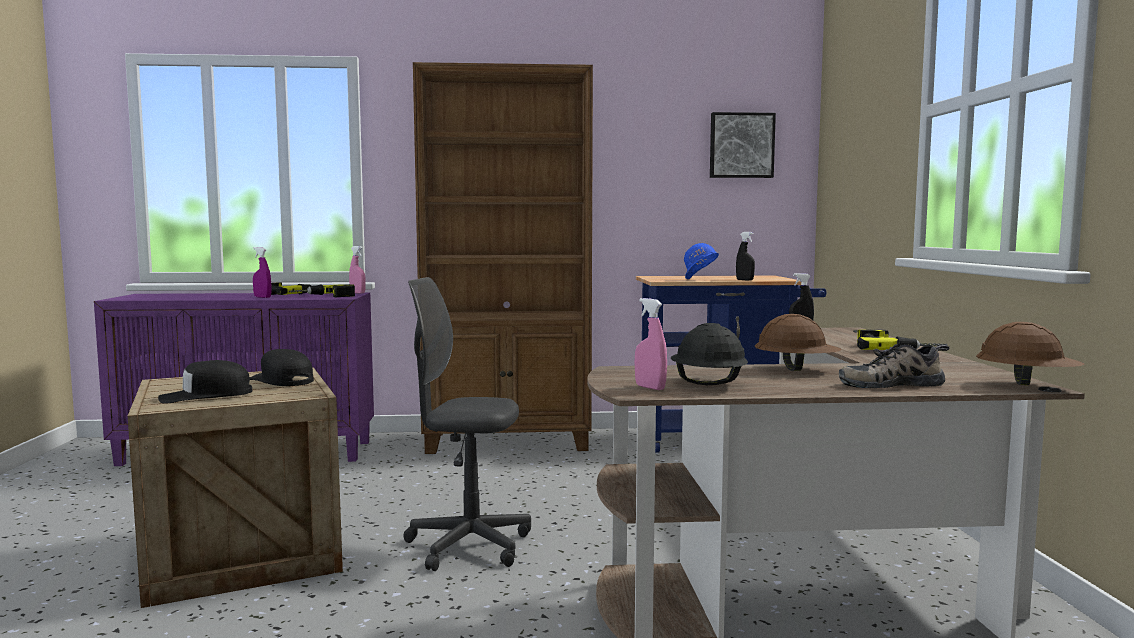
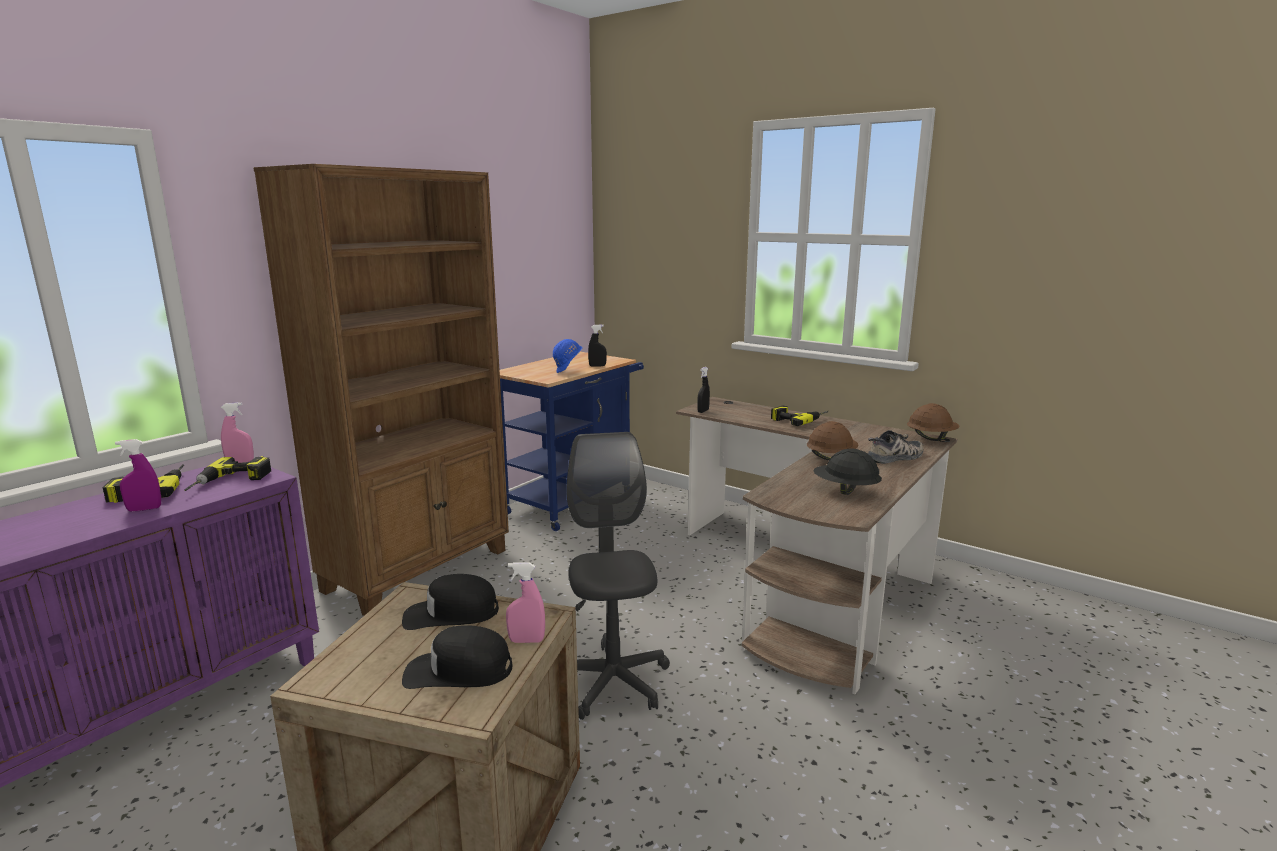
camera: 50 degrees left, 10 degrees up
black cap [158,360,253,404] -> black cap turned 75 degrees clockwise [402,625,512,689]
grey office chair [403,277,531,571] -> grey office chair turned 120 degrees clockwise [566,432,670,720]
pink spray bottle [635,298,667,390] -> pink spray bottle moved to [506,562,545,643]
picture [710,112,776,178] -> none
shoe [839,341,949,388] -> shoe turned 150 degrees counterclockwise [868,430,924,464]

